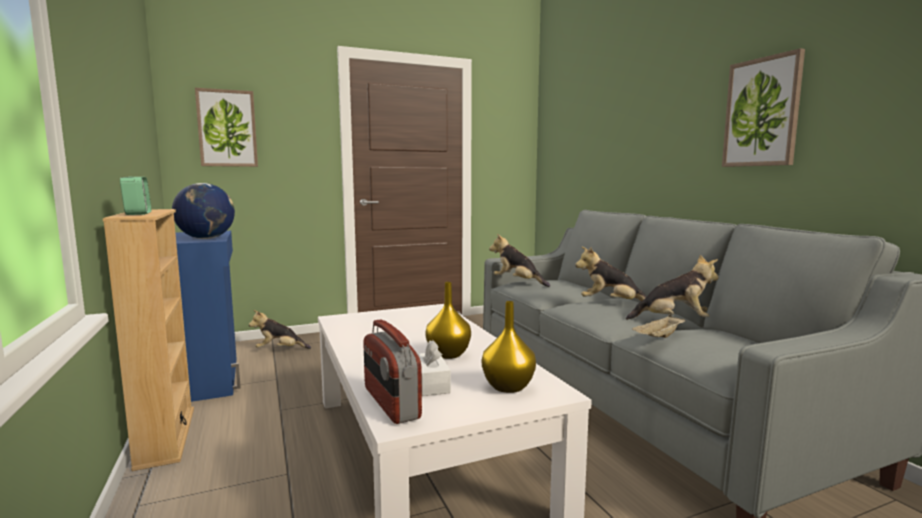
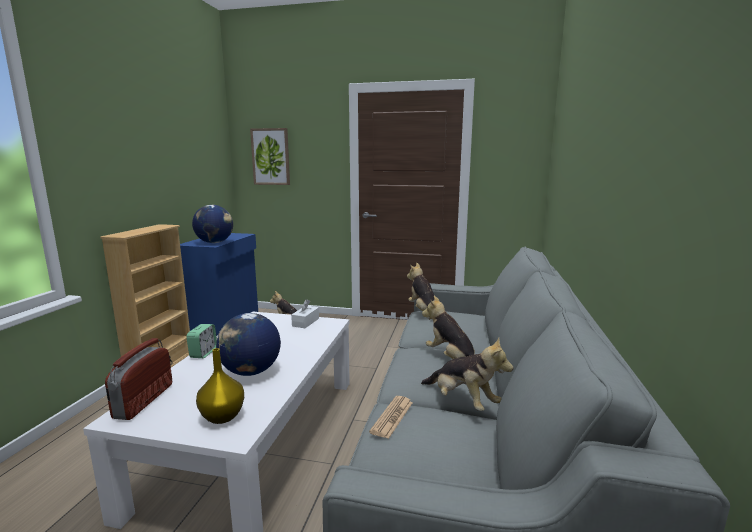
camera: 35 degrees right, 5 degrees up
alarm clock [120,176,151,215] -> alarm clock moved to [186,324,217,358]
white tissue box [418,340,451,396] -> white tissue box moved to [291,299,319,328]
yellow vase [425,282,471,359] -> globe [216,313,281,376]
beige tray [632,315,686,338] -> newspaper [369,396,413,439]
picture [722,48,805,167] -> none

